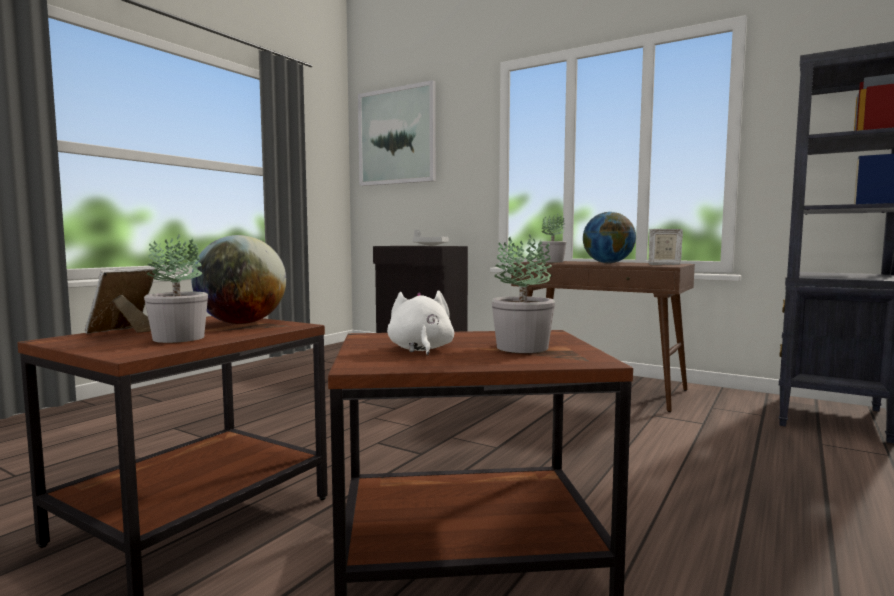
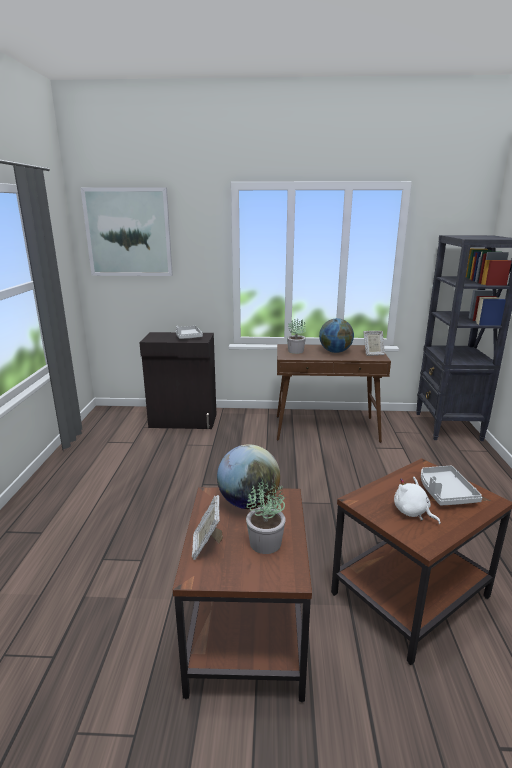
camera: 30 degrees left, 15 degrees up
potted plant [491,234,555,353] -> grey tray [421,466,482,506]

